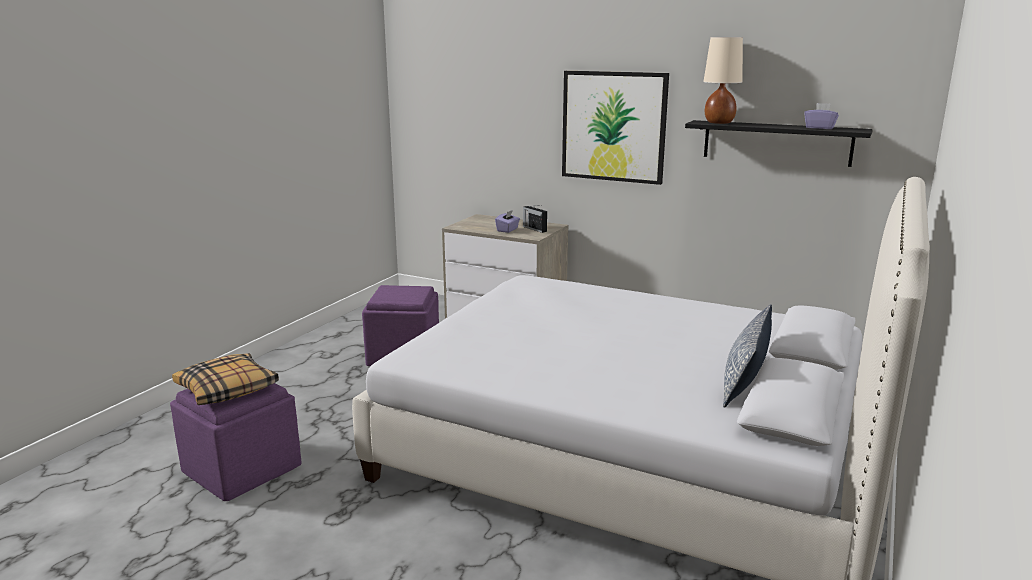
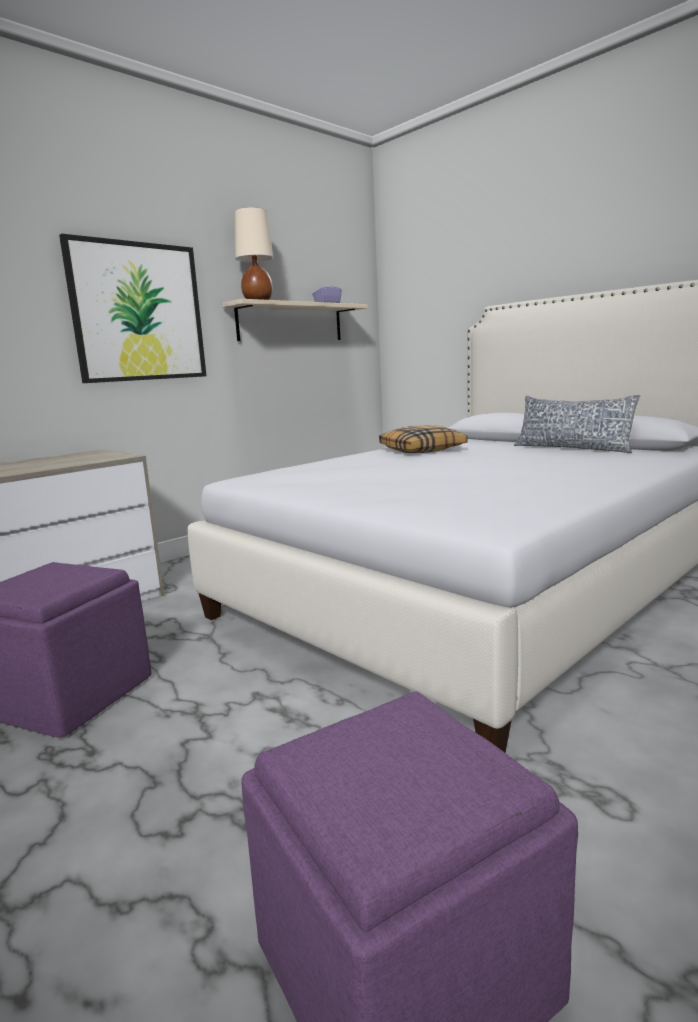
camera: 70 degrees left, 5 degrees down
pillow [172,353,279,405] -> pillow moved to [379,425,468,453]
purple tissue box [495,210,520,233] -> none
radio [523,205,547,233] -> none
black shelf [685,120,873,167] -> beige shelf [222,299,368,341]

